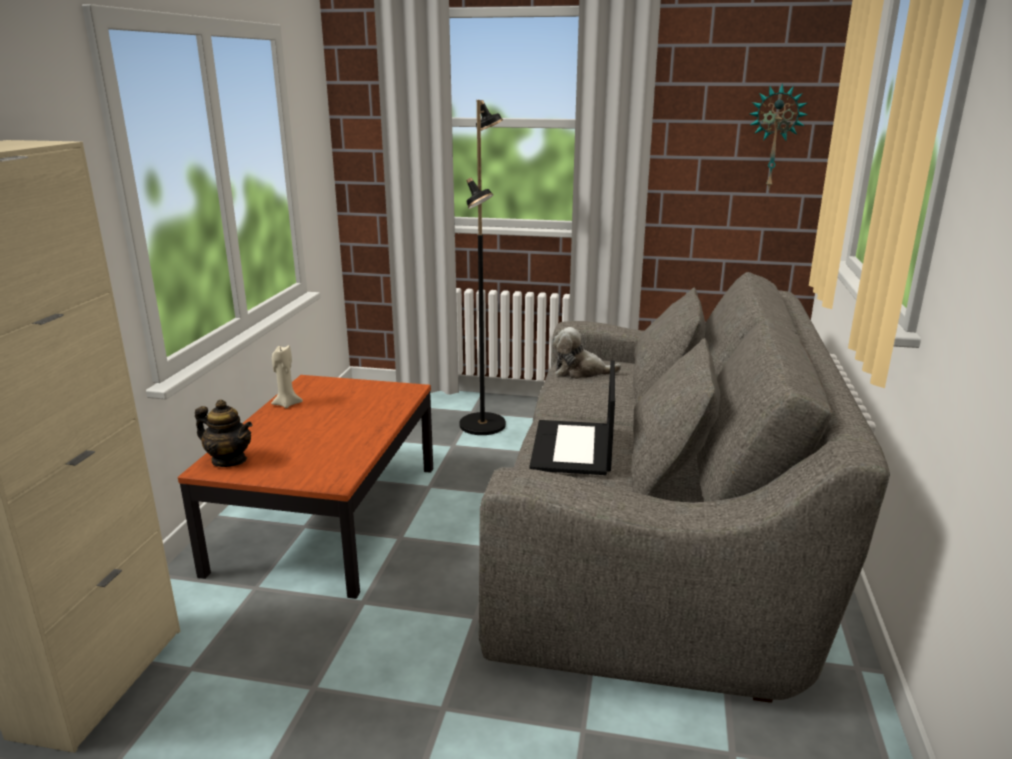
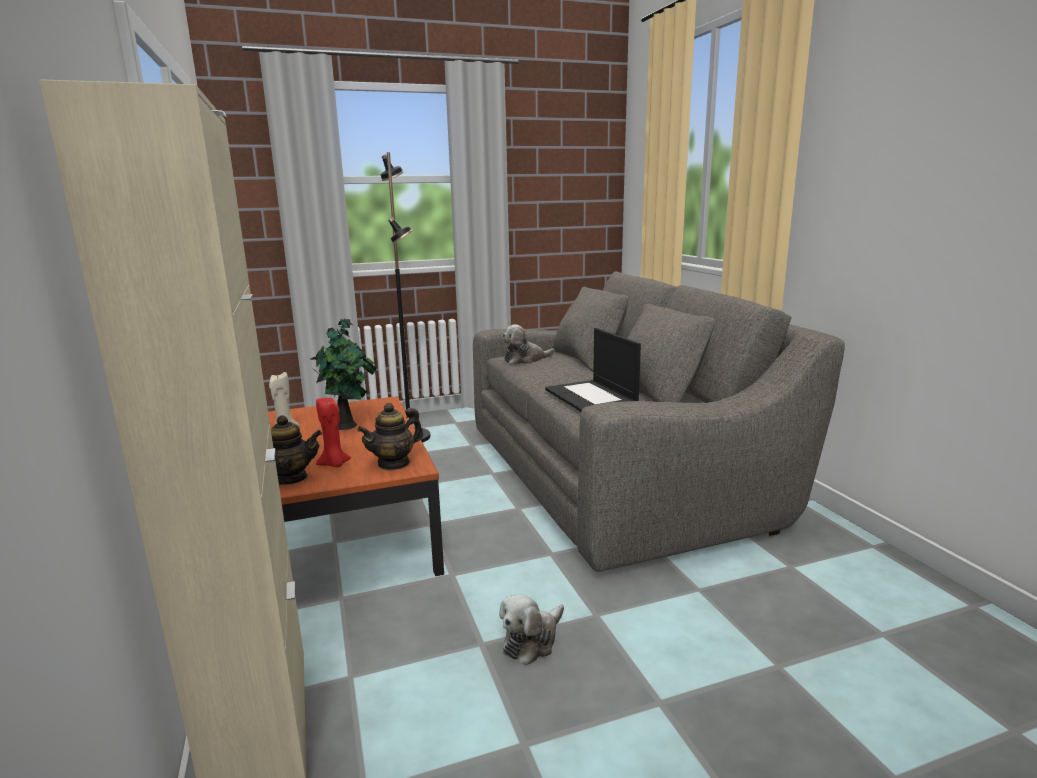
camera: 30 degrees left, 5 degrees down
wall clock [750,83,808,190] -> none
none -> potted plant [311,319,377,430]
none -> red candle [316,398,351,467]
none -> teapot [357,403,423,471]
none -> plush toy [499,594,564,665]

